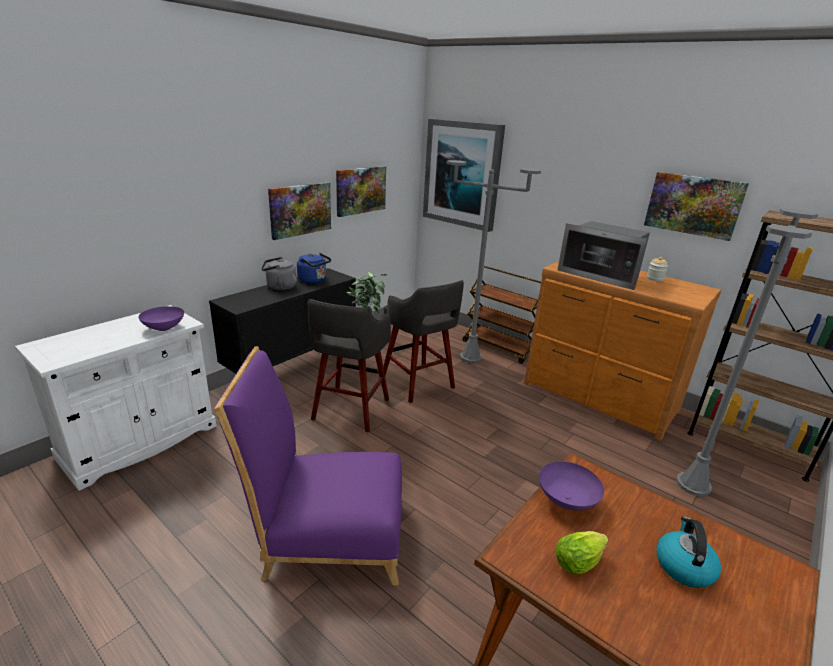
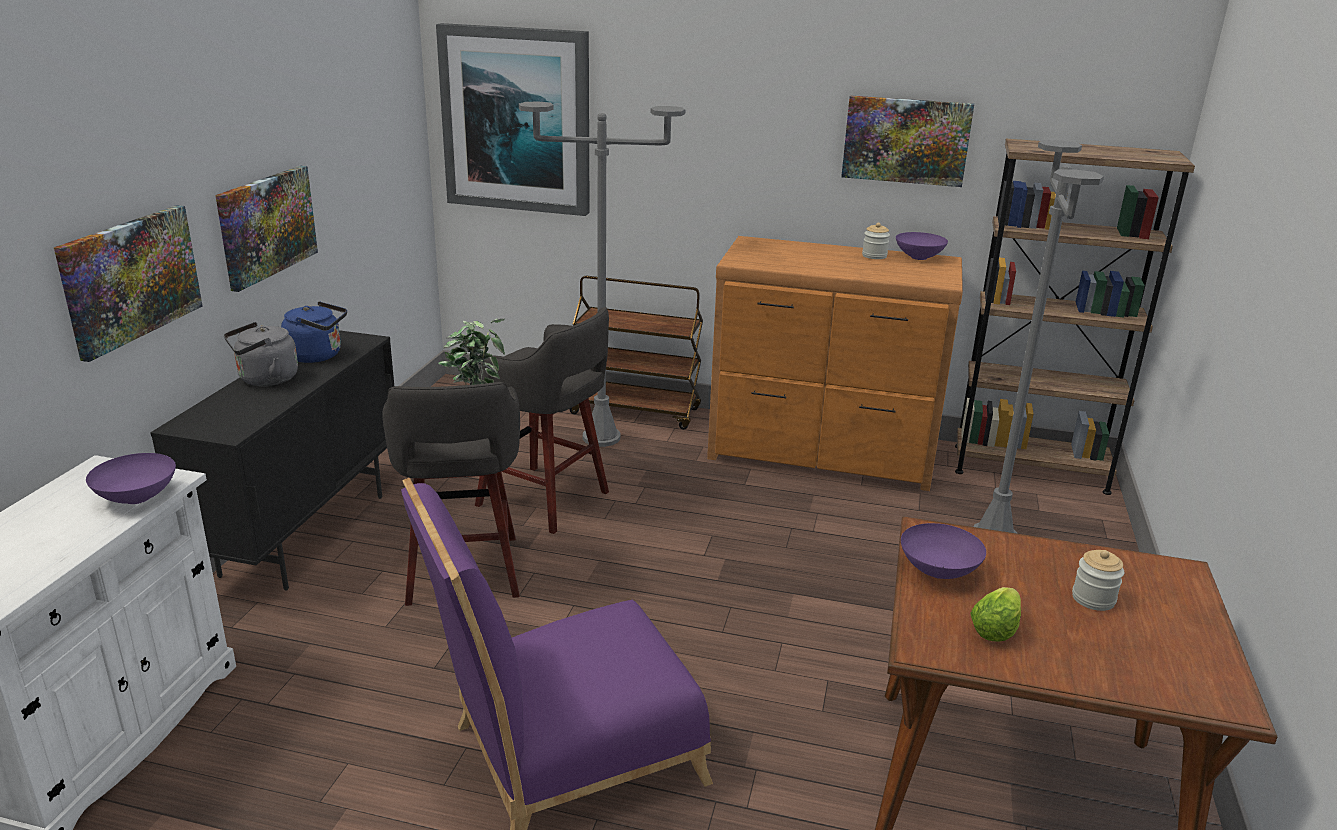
camera: 25 degrees left, 0 degrees up
picture [336,166,386,217] -> picture moved to [54,205,203,362]
microwave [558,221,650,290] -> none
kettle [657,516,721,588] -> jar [1072,550,1124,611]
none -> purple bowl [896,232,948,260]

